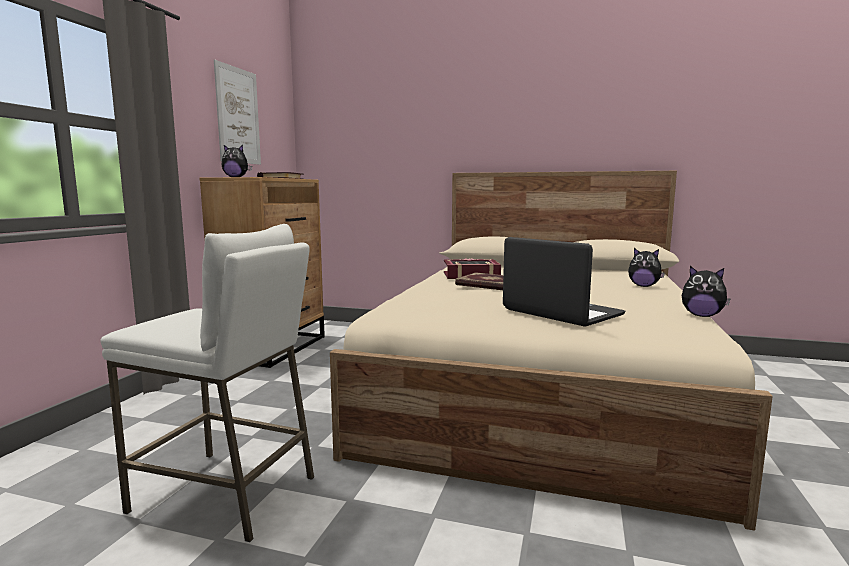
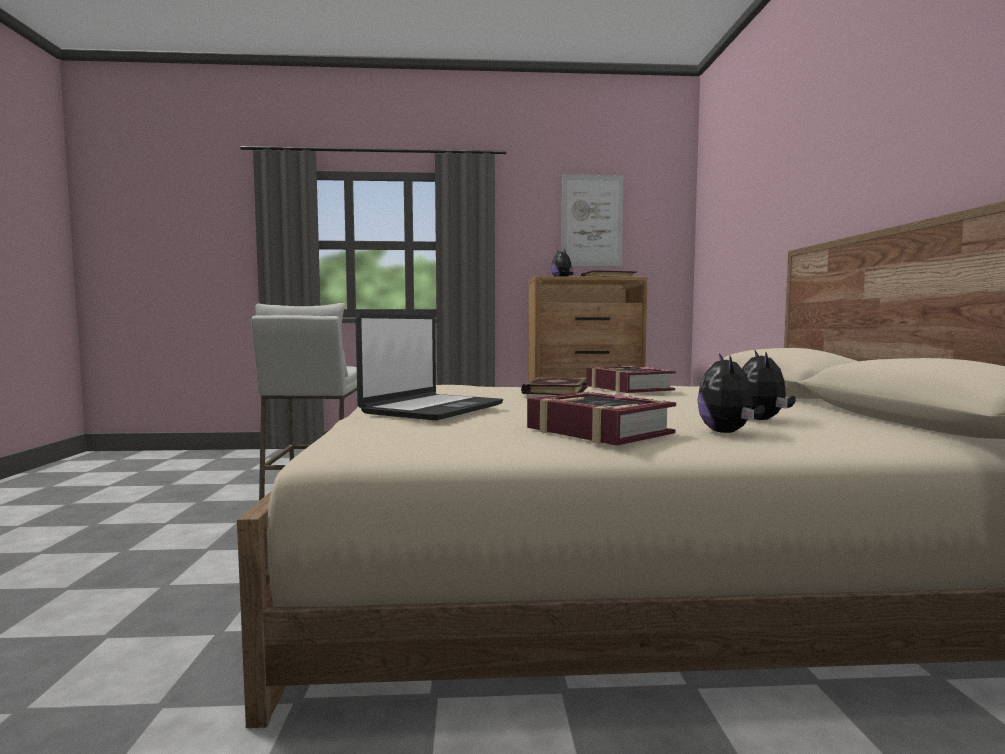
camera: 70 degrees right, 5 degrees down
plush toy [682,266,730,317] -> plush toy moved to [742,349,796,420]
none -> book [527,391,676,446]

